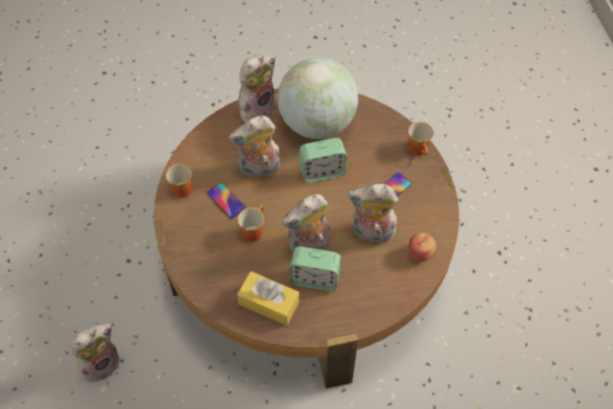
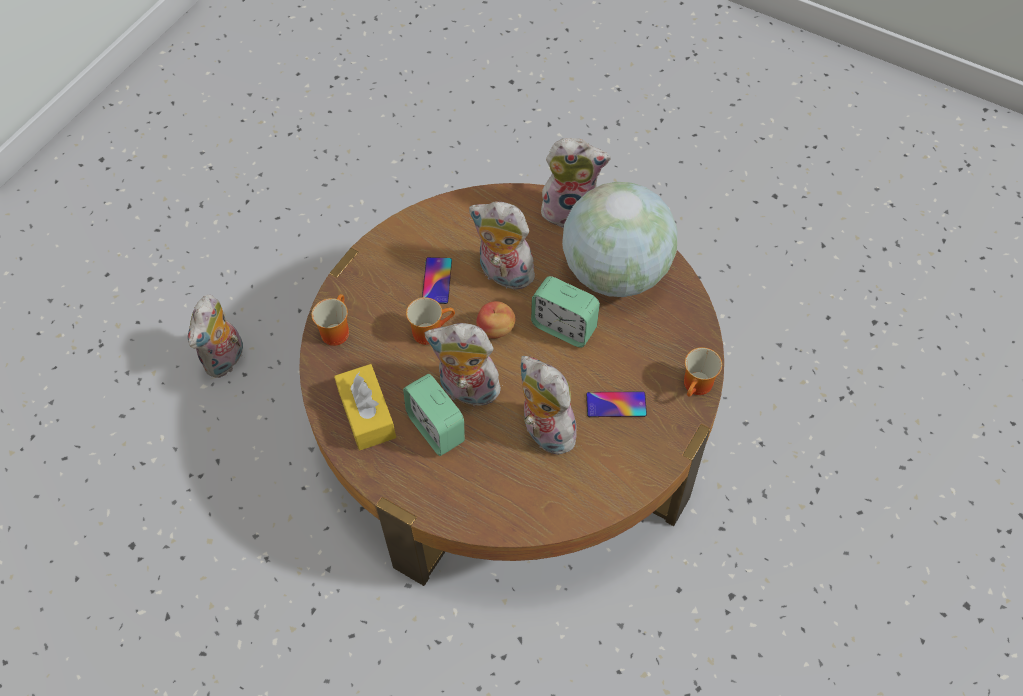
camera: 45 degrees right, 0 degrees up
plush toy [71,323,119,382] -> plush toy turned 105 degrees clockwise [188,295,245,378]
mug [166,162,193,198] -> mug moved to [311,294,349,346]
apple [408,233,436,262] -> apple moved to [476,301,515,339]

